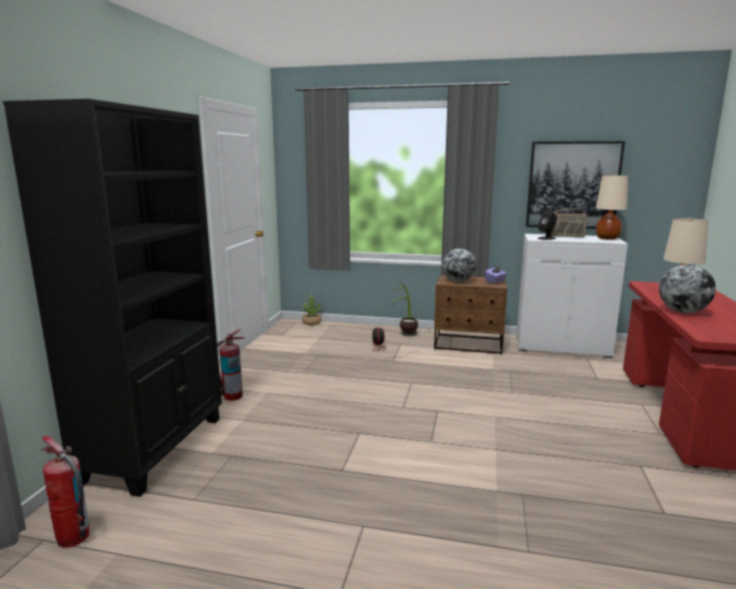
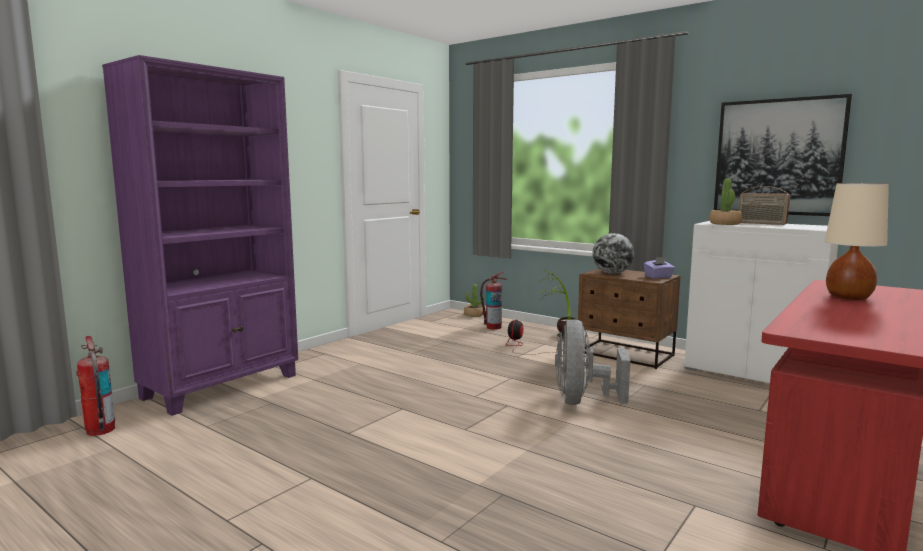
camera: 25 degrees right, 5 degrees down
black bookcase [3,99,222,497] -> purple bookcase [102,55,298,416]
fire extinguisher [217,330,245,401] -> fire extinguisher moved to [480,271,507,330]
black speaker [538,210,557,240] -> potted plant [709,178,742,225]
beige table lamp [596,175,628,240] -> none
globe [659,264,716,313] -> none
none -> grey fan [555,319,630,405]

